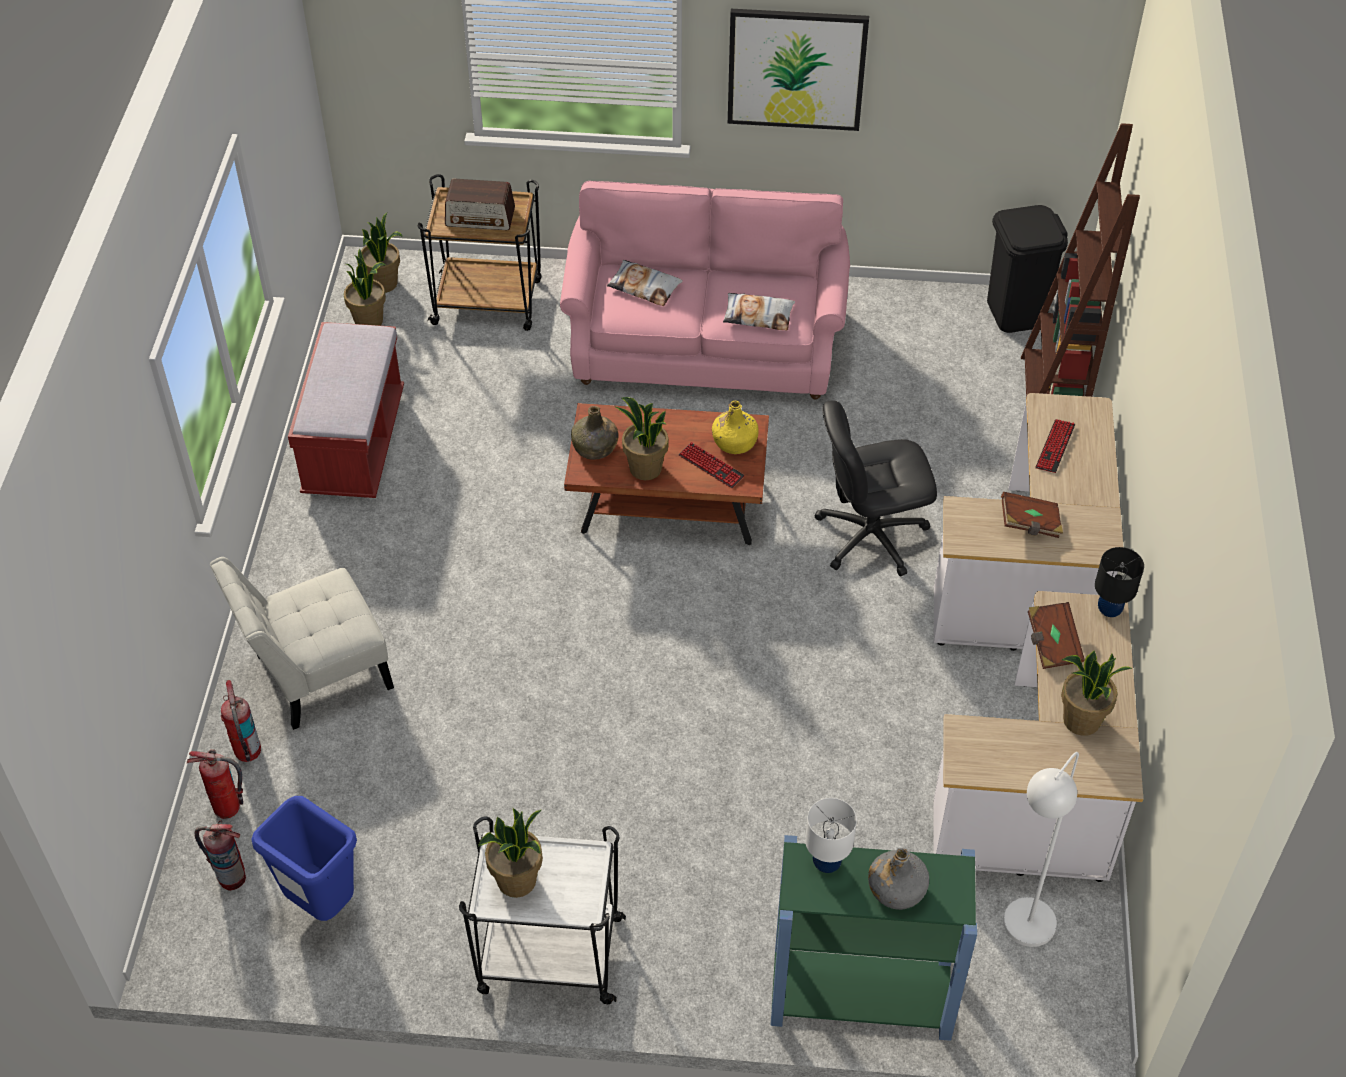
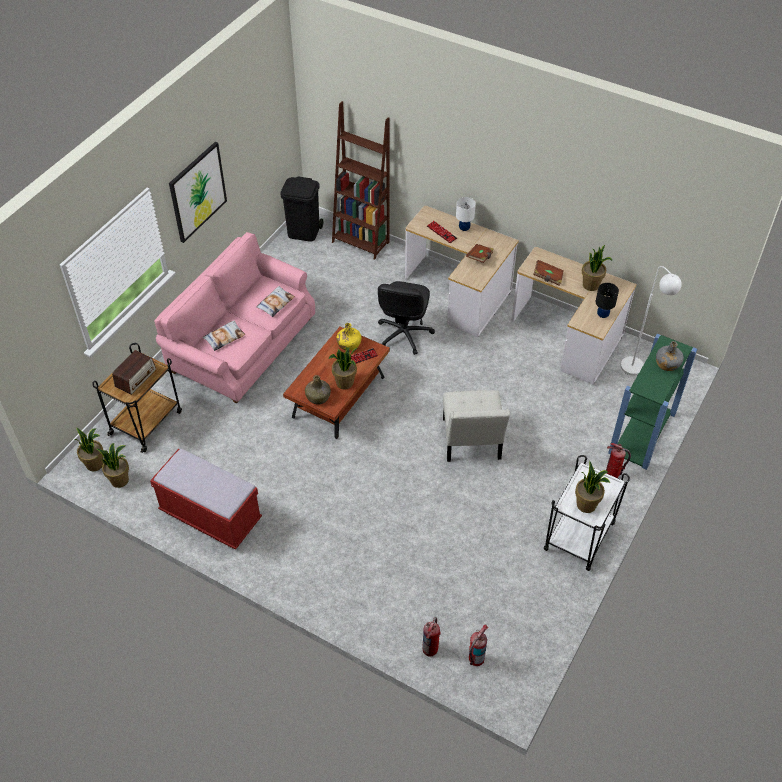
camera: 65 degrees left, 0 degrees up
white chair [210,557,394,730] -> white chair moved to [443,390,510,462]
fire extinguisher [221,680,261,762] -> fire extinguisher moved to [606,443,631,478]
blue trash can [251,796,357,921] -> none
white table lamp [805,798,857,873] -> white table lamp moved to [456,197,476,231]
black table lamp [1095,547,1144,617] -> black table lamp moved to [596,283,619,318]

